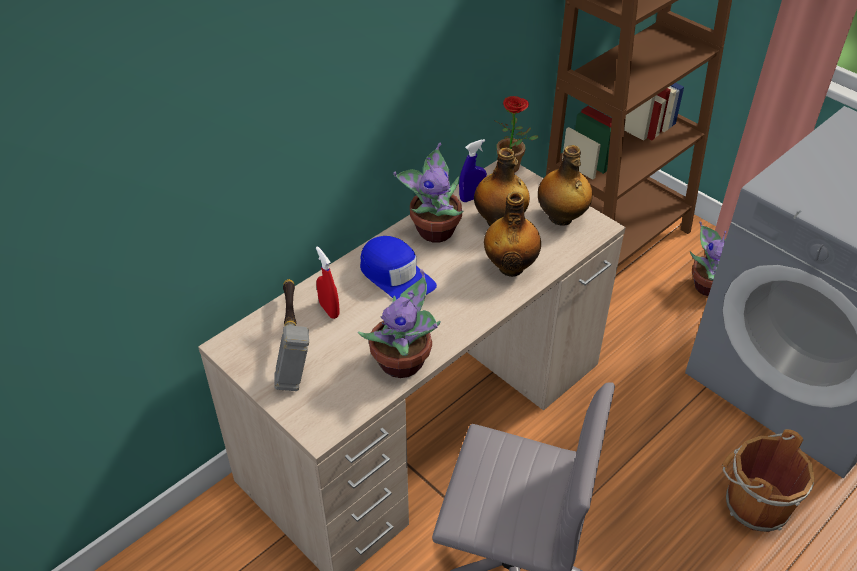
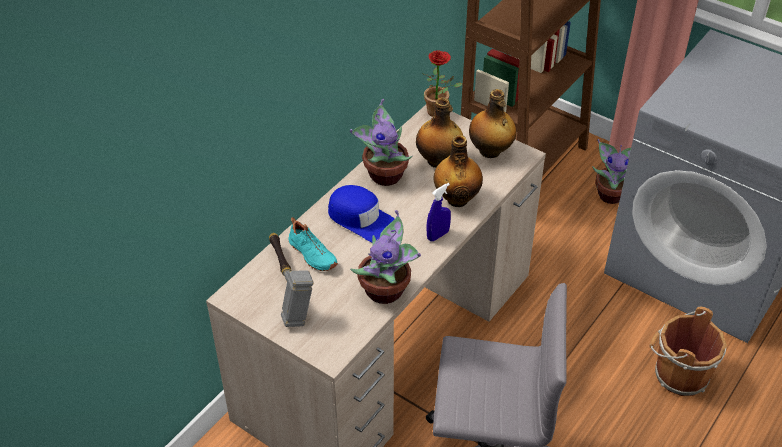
camera: 10 degrees left, 0 degrees up
red spray bottle [316,246,340,319] -> turquoise shoe [288,217,338,271]
blue spray bottle [459,139,487,202] -> blue spray bottle moved to [426,183,451,241]

